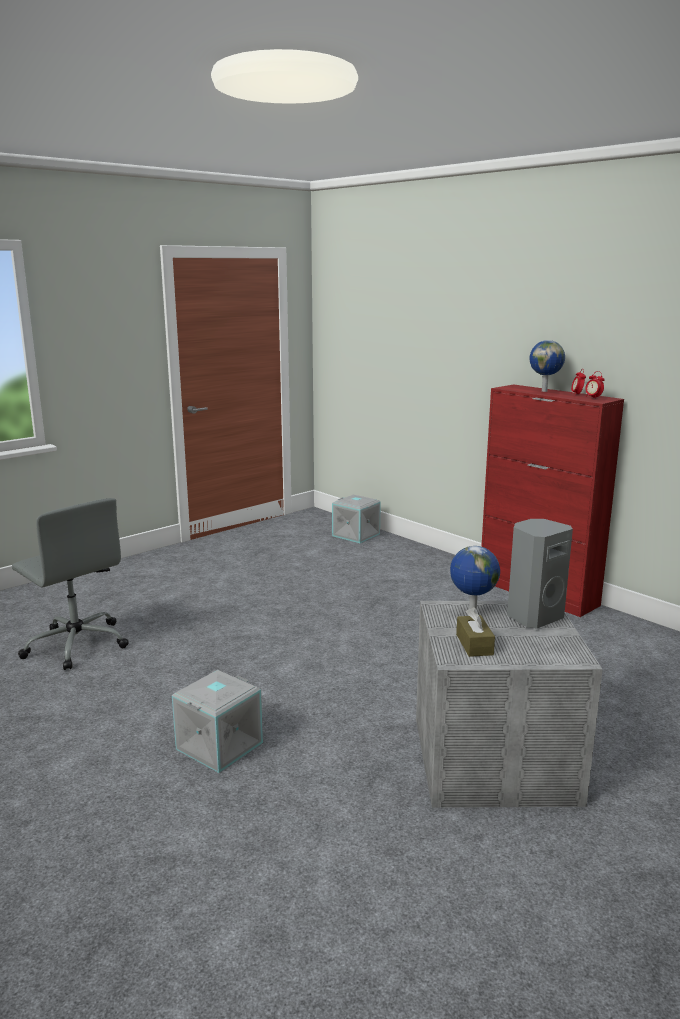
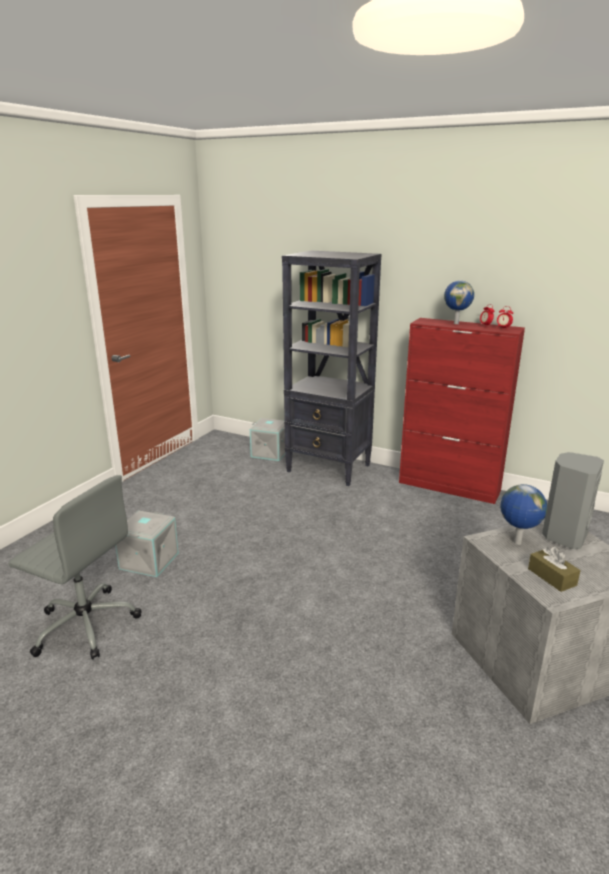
camera: 20 degrees left, 5 degrees up
grey storage box [172,670,263,773] -> grey storage box moved to [115,510,179,577]
none -> black bookcase [282,251,381,486]

